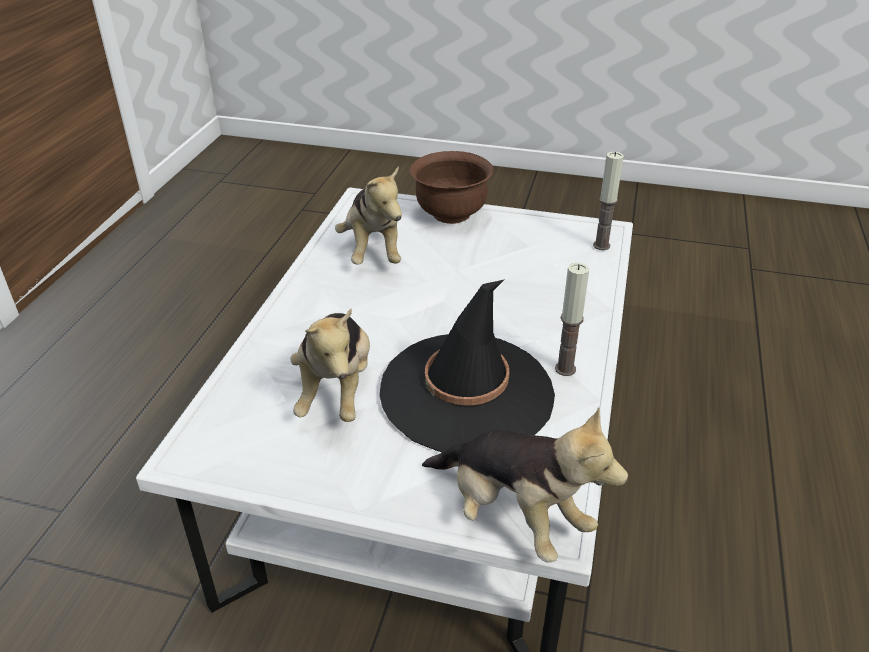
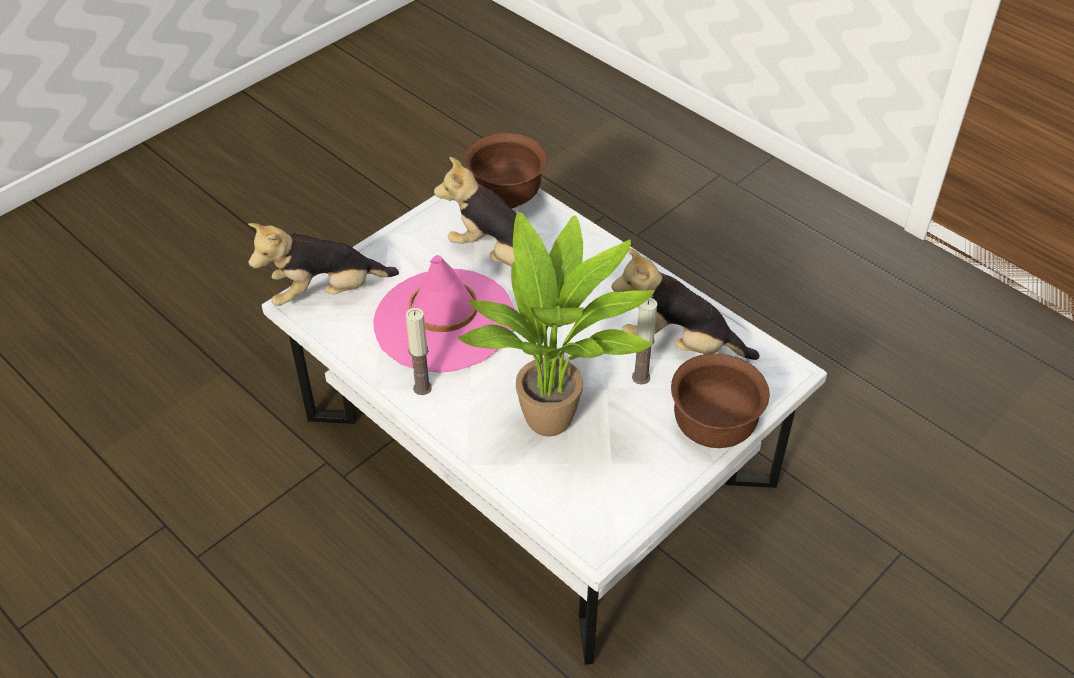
camera: 120 degrees right, 10 degrees up
black hat [380,279,555,452] -> pink hat [373,255,514,373]
candle [593,152,624,250] -> candle moved to [632,297,657,385]
none -> potted plant [458,212,655,436]
none -> brown bowl [464,133,547,209]

